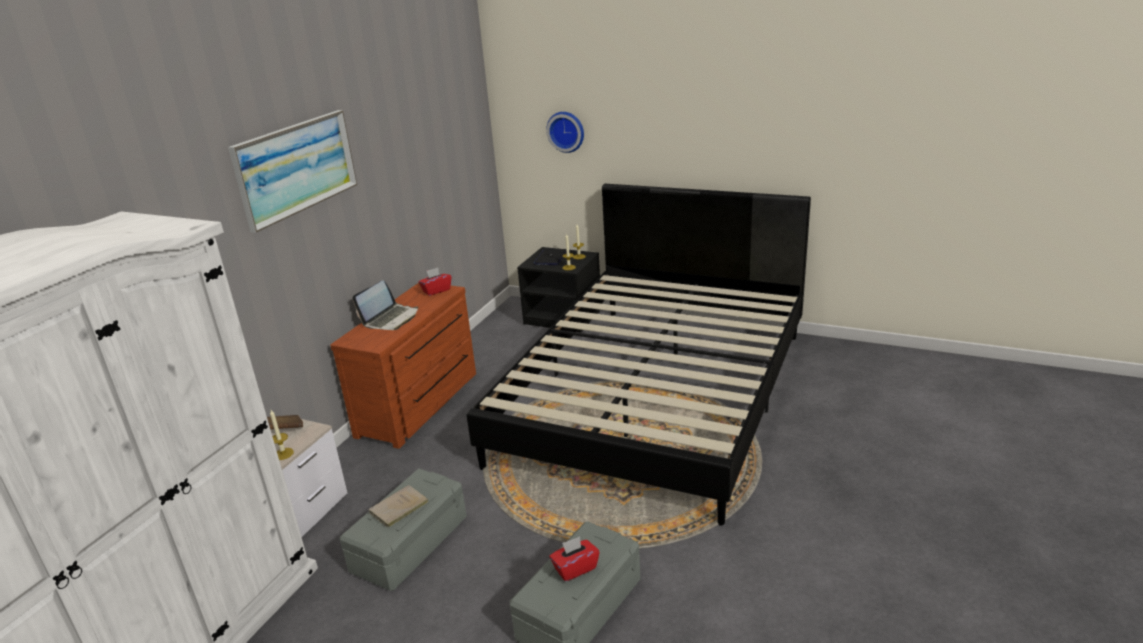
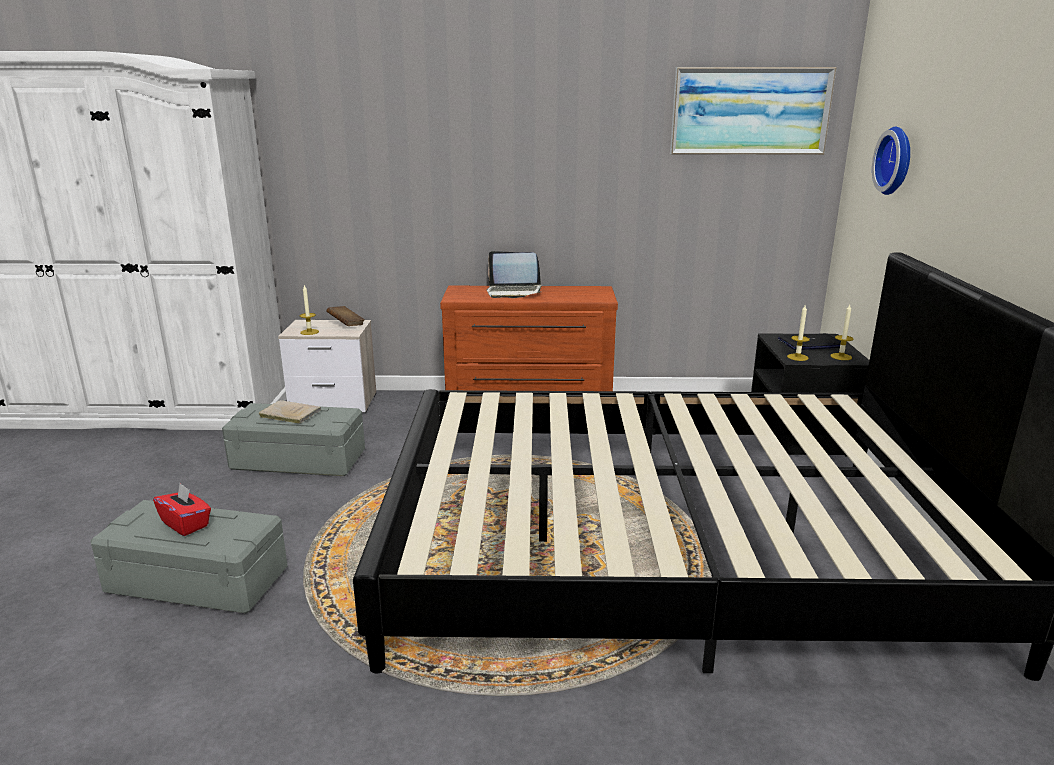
camera: 65 degrees right, 5 degrees down
picture [228,110,357,233] -> picture moved to [670,67,837,155]
red tissue box [419,268,451,296] -> none

